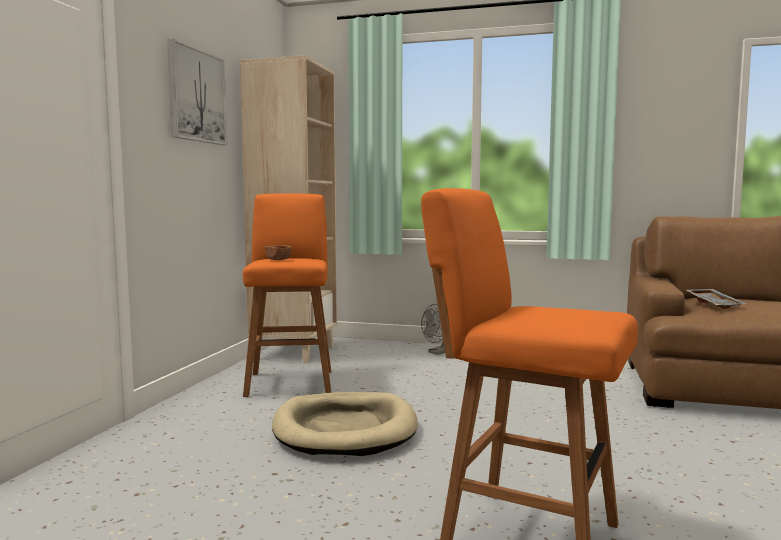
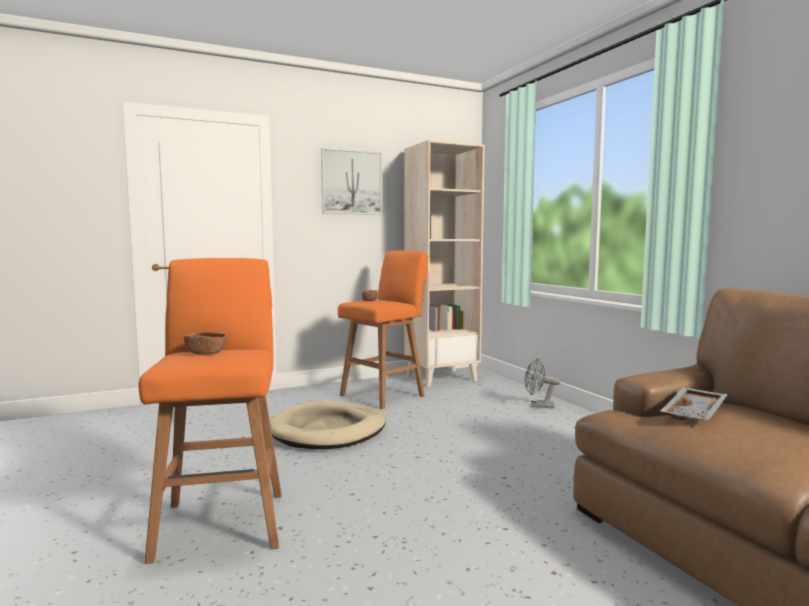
camera: 50 degrees right, 0 degrees up
none -> brown bowl [184,332,227,355]

